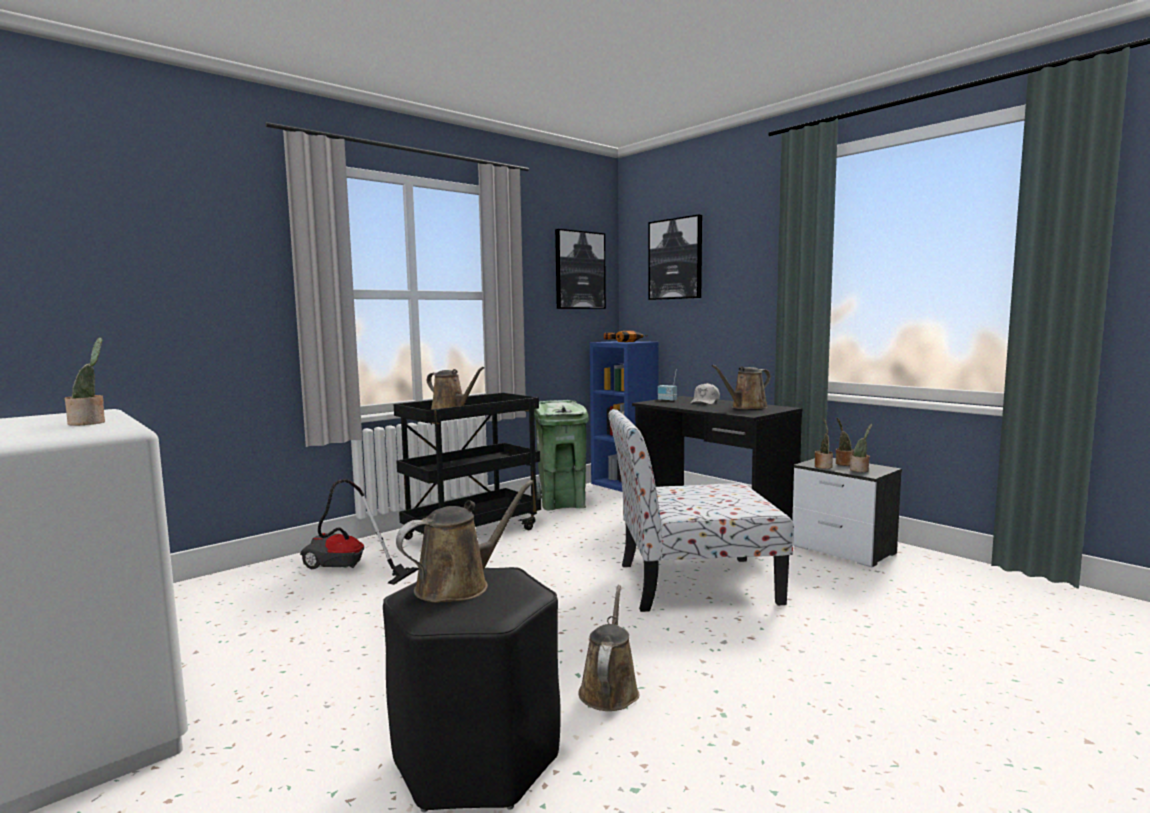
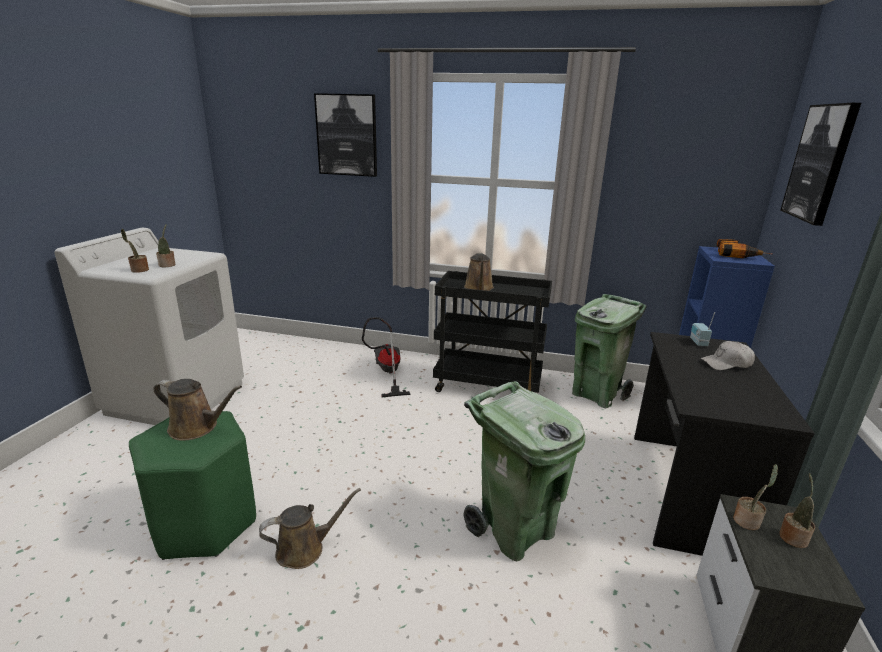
camera: 55 degrees right, 15 degrees up
black stool [383,567,561,812] -> green stool [129,411,256,560]
picture [555,229,606,309] -> picture moved to [314,93,377,177]
chair [608,409,794,612] -> green trash can [463,381,585,561]
brown watering can [712,365,771,409] -> none
potted plant [850,424,872,472] -> potted plant moved to [121,229,149,273]

